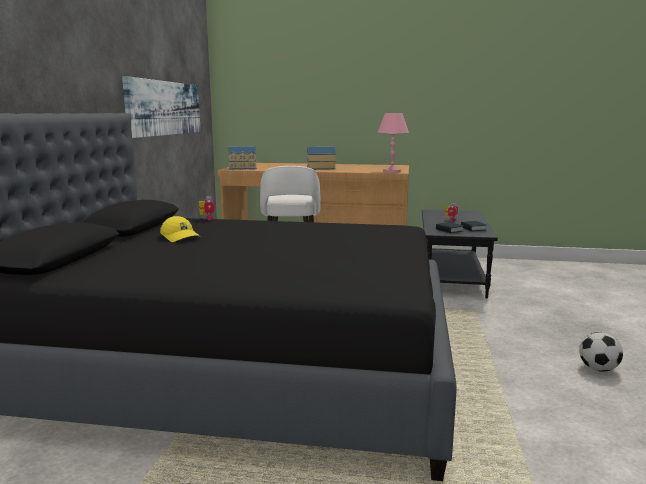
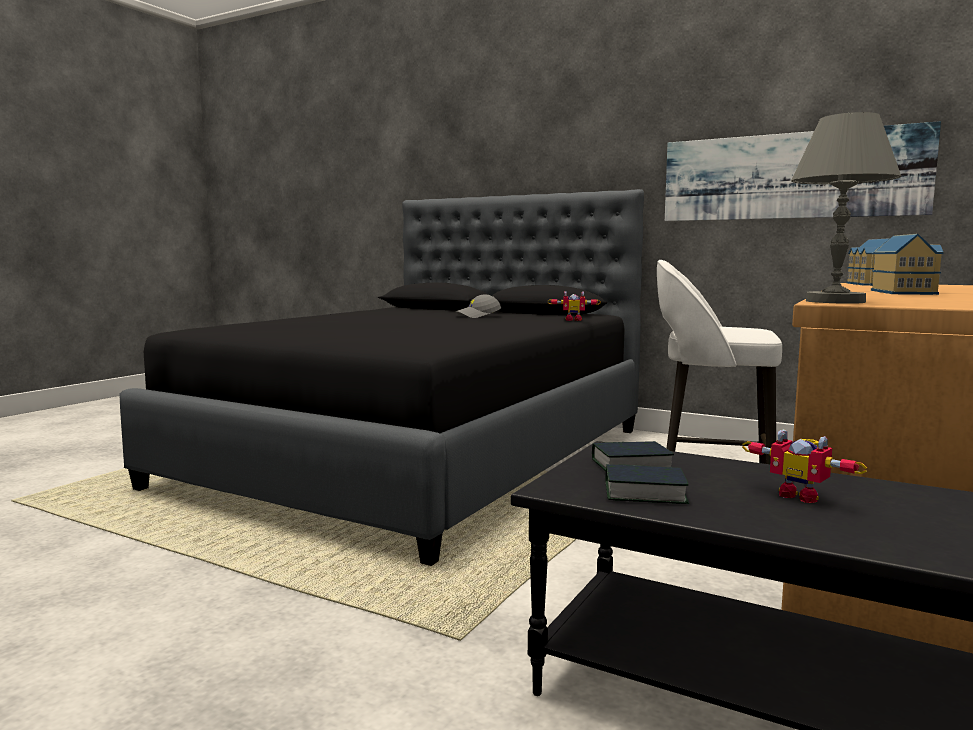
camera: 110 degrees right, 5 degrees down
yellow cap [160,216,201,242] -> grey cap [455,294,501,318]
pink table lamp [377,113,409,173] -> grey table lamp [791,112,901,304]
football [579,332,623,372] -> none

